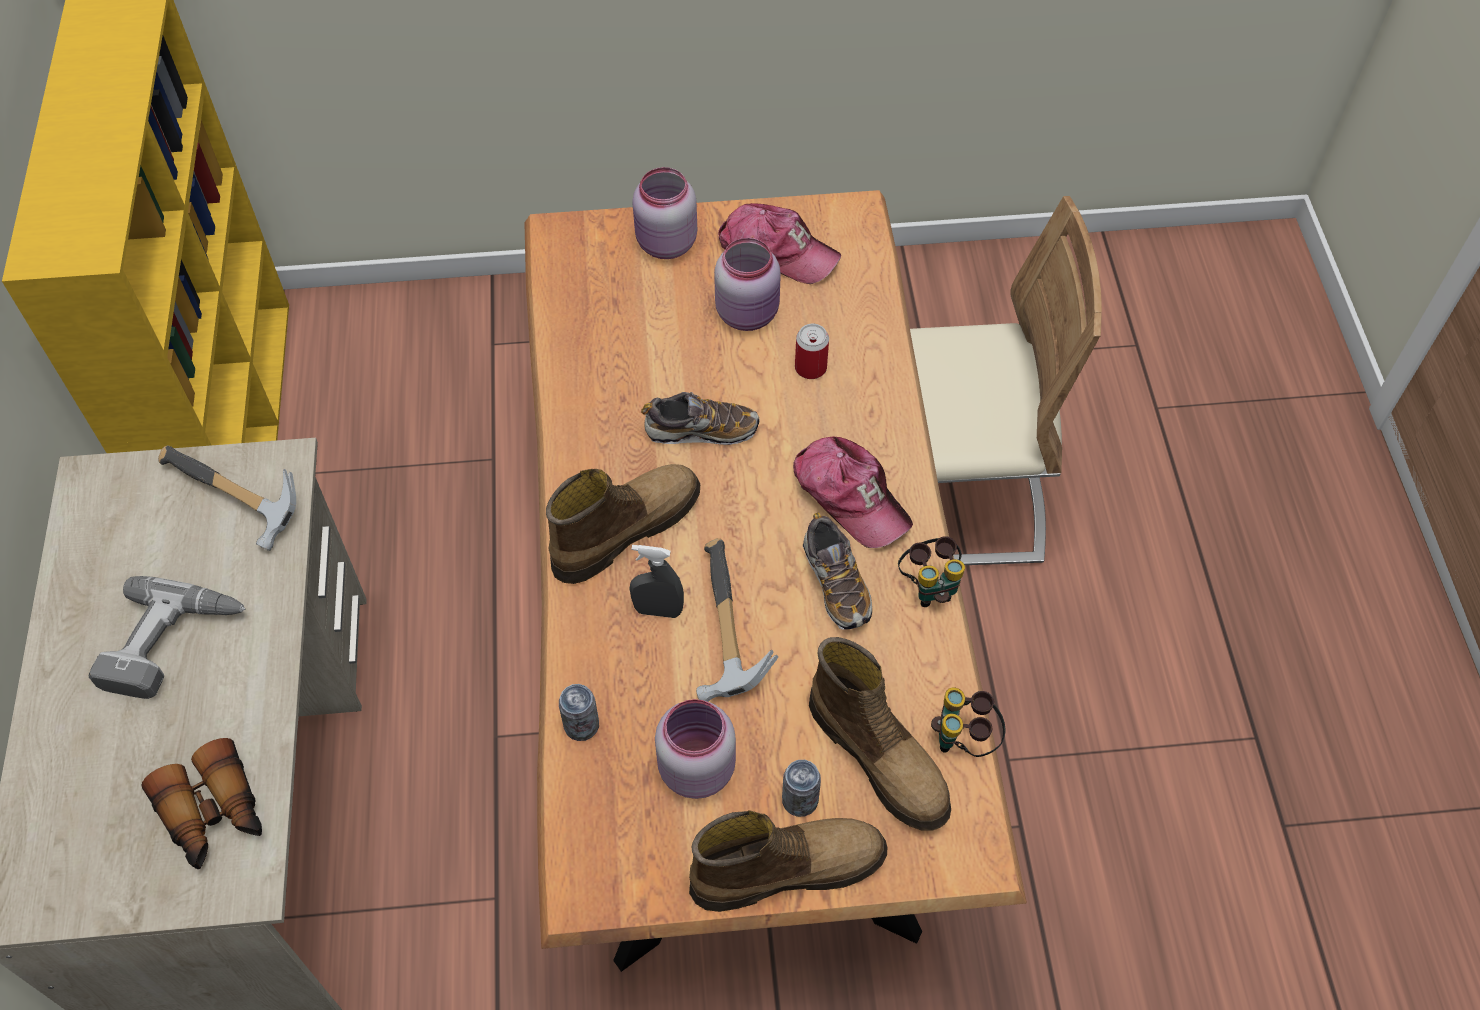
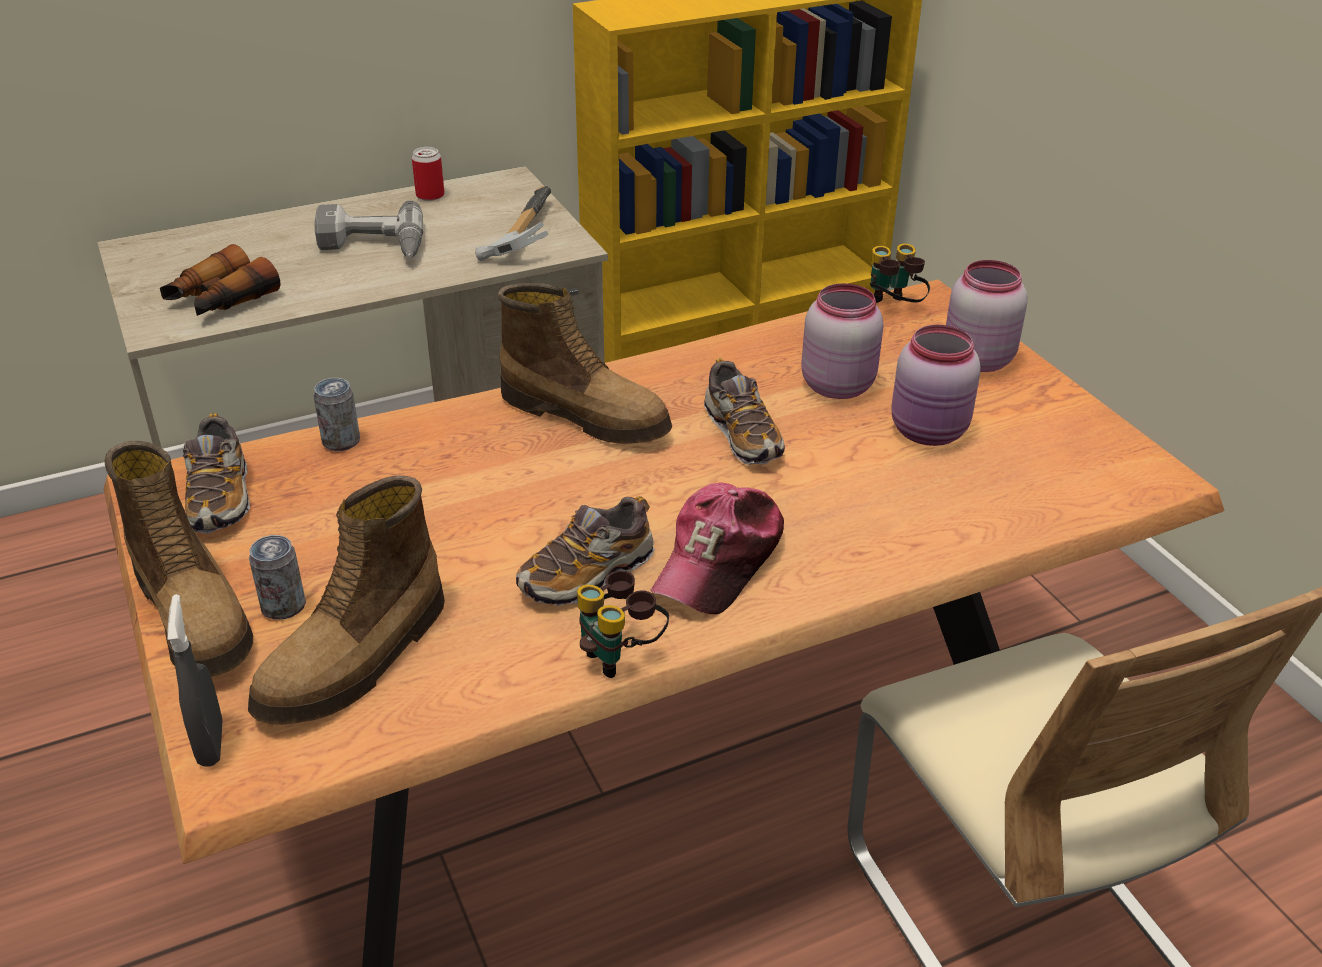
camera: 70 degrees right, 20 degrees down
grey spray bottle [630,545,684,618] -> grey spray bottle moved to [167,594,222,767]
pink jar [655,699,736,799] -> pink jar moved to [801,283,883,399]
hammer [696,538,778,702] -> none
cap [718,203,841,284] -> none
can [795,324,829,379] -> can moved to [412,147,445,201]
binoculars [931,687,1006,757] -> binoculars moved to [870,244,930,303]
none -> shoe [183,413,250,534]

